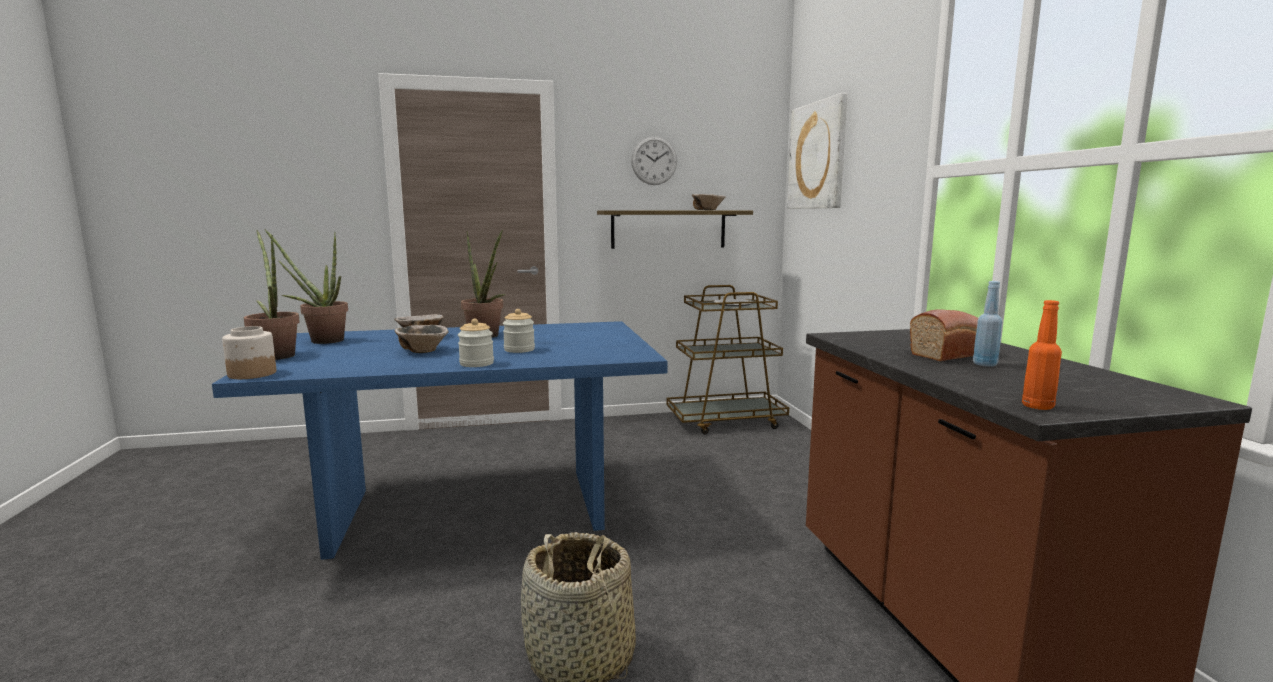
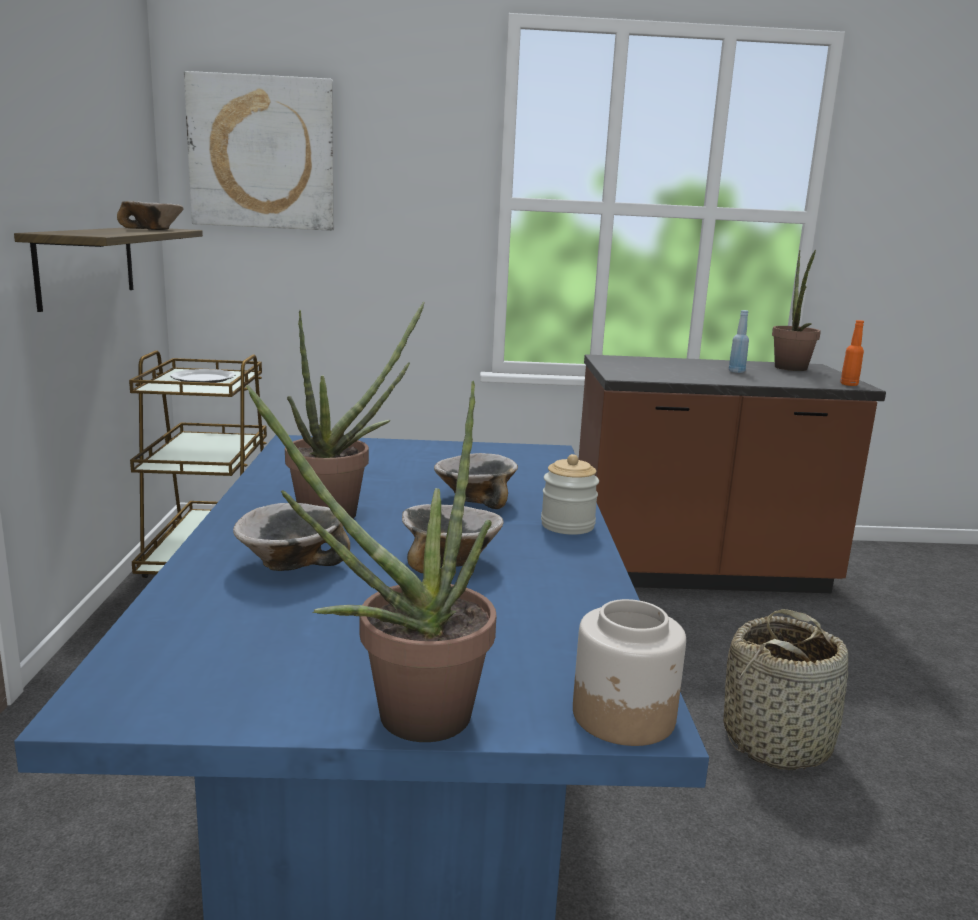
camera: 80 degrees left, 5 degrees up
potted plant [264,229,348,344] -> potted plant moved to [772,250,821,371]
jar [503,309,535,353] -> bowl [434,453,518,509]
wall clock [631,136,677,185] -> none
bread [910,309,978,361] -> none

